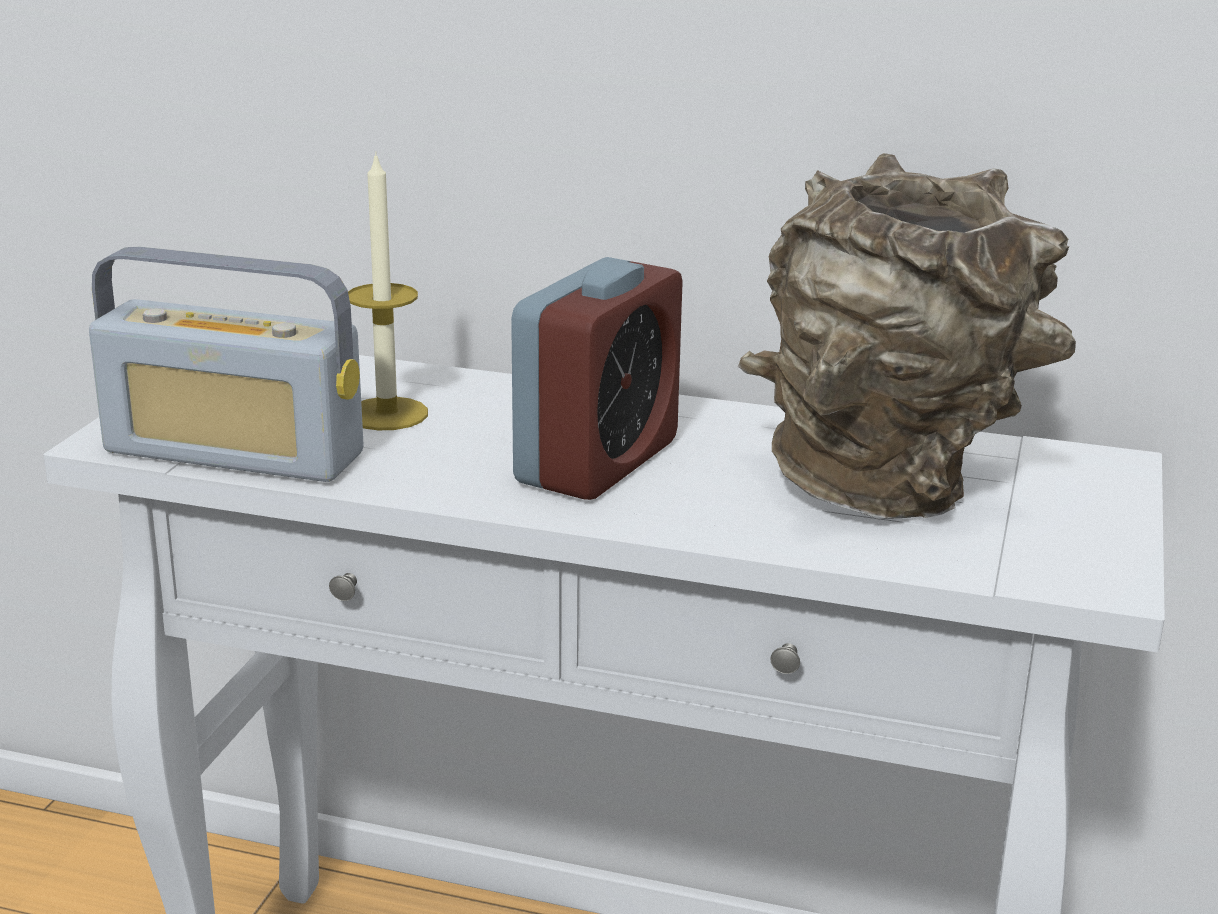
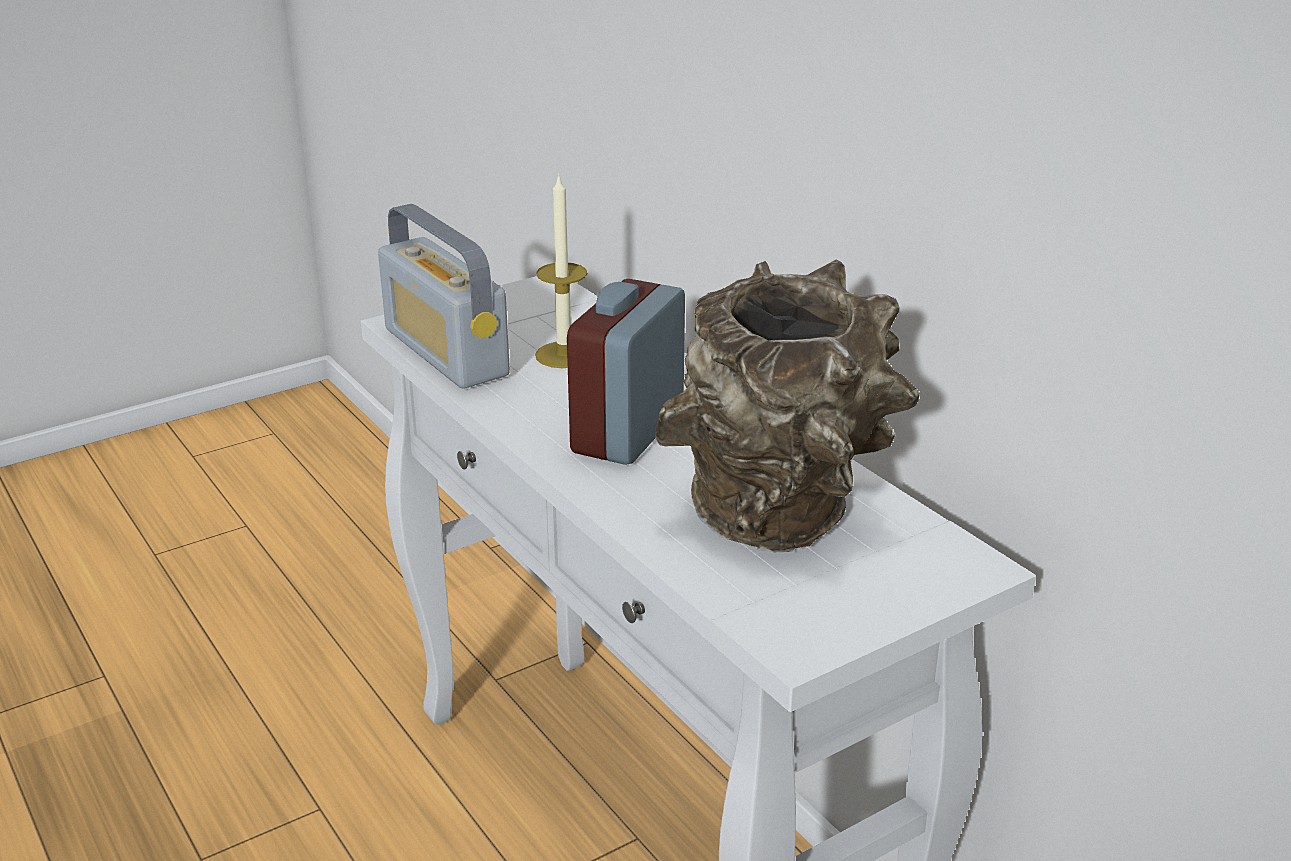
camera: 40 degrees right, 5 degrees up
alarm clock [511,257,683,500] -> alarm clock turned 135 degrees clockwise [567,279,685,465]

